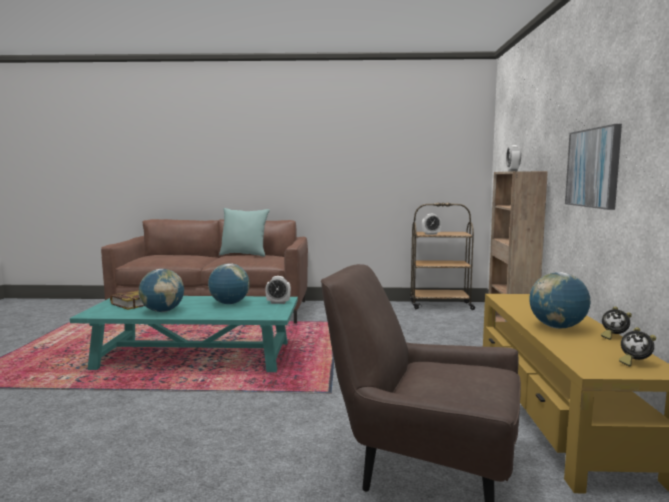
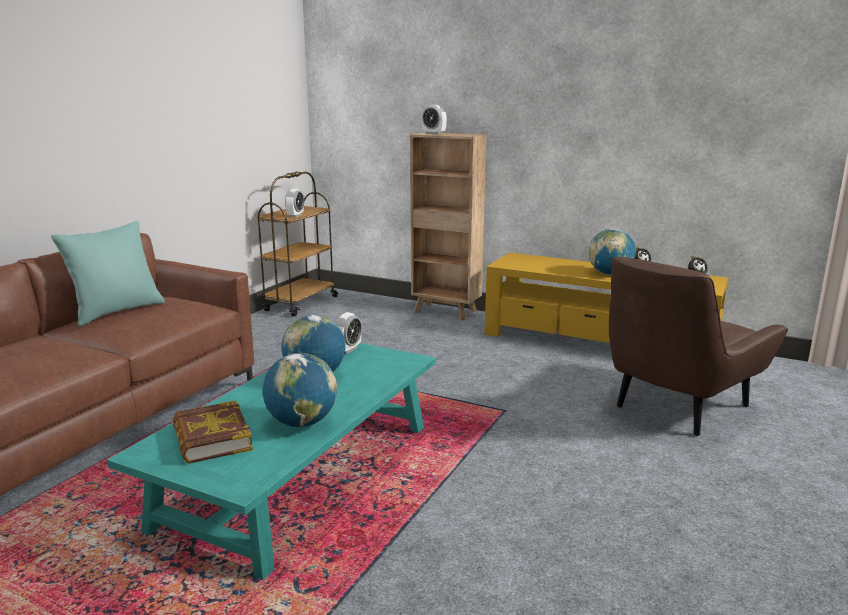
camera: 65 degrees left, 10 degrees up
picture [565,124,622,210] -> none

